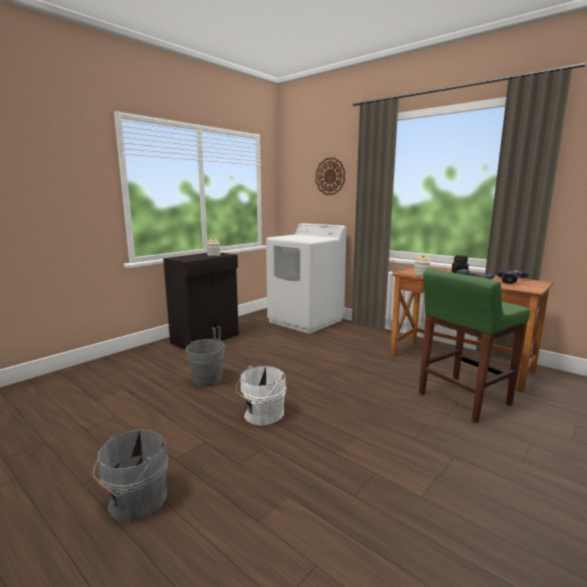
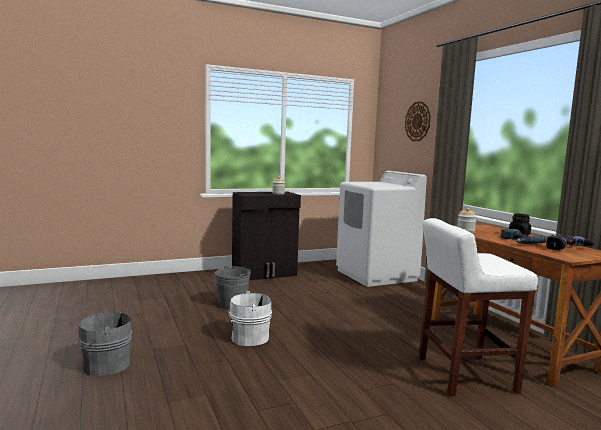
camera: 25 degrees right, 5 degrees down
green stool [419,269,530,423] -> white stool [419,218,538,396]

